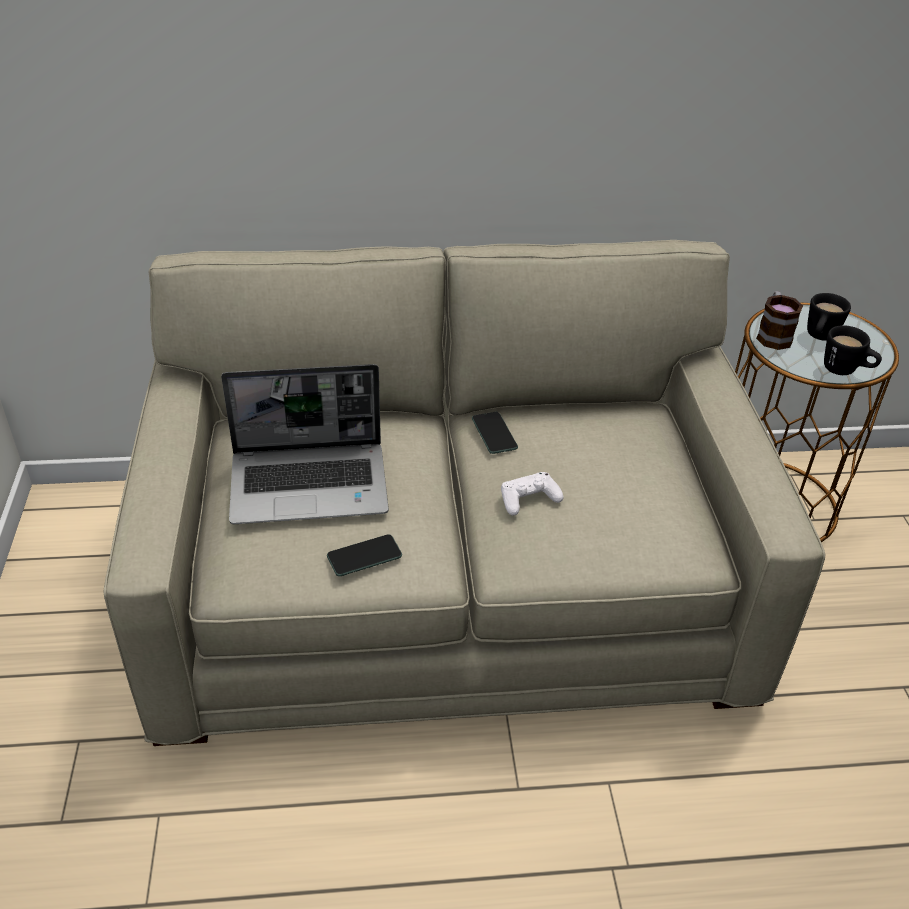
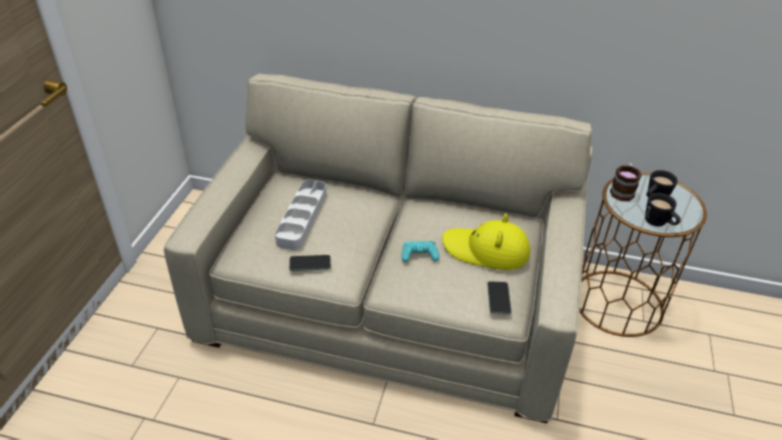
camera: 20 degrees right, 0 degrees up
laptop [221,364,389,524] -> grey tray [275,179,327,250]
phone [472,412,518,454] -> phone moved to [487,281,511,314]
white game controller [501,472,564,516] -> turquoise game controller [401,241,439,262]
none -> yellow hat [442,213,530,270]

